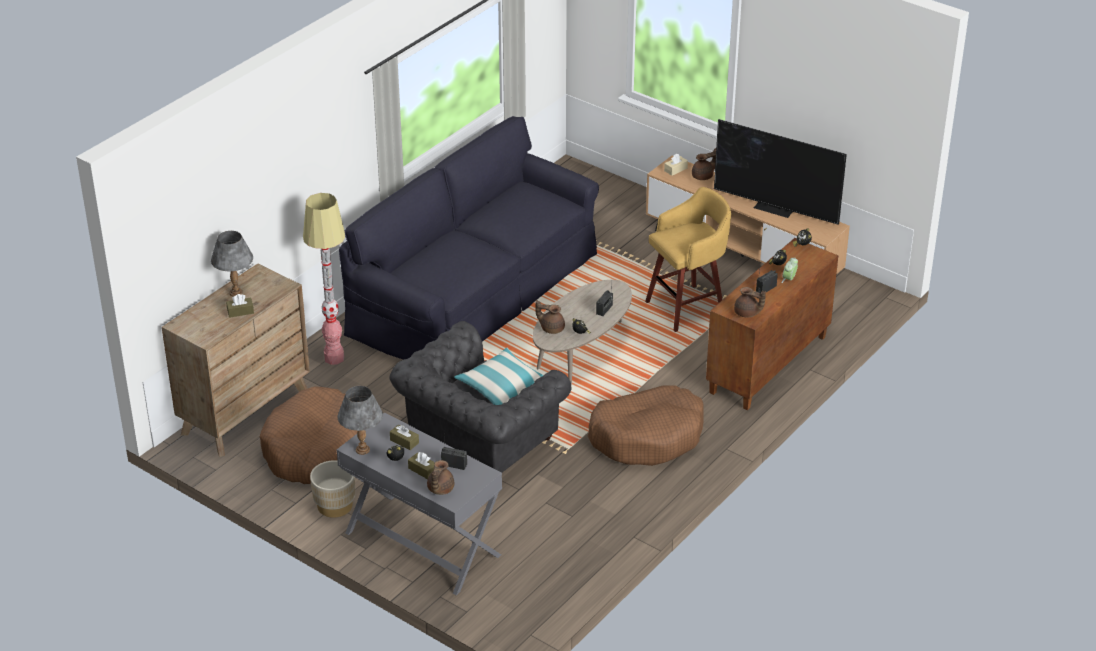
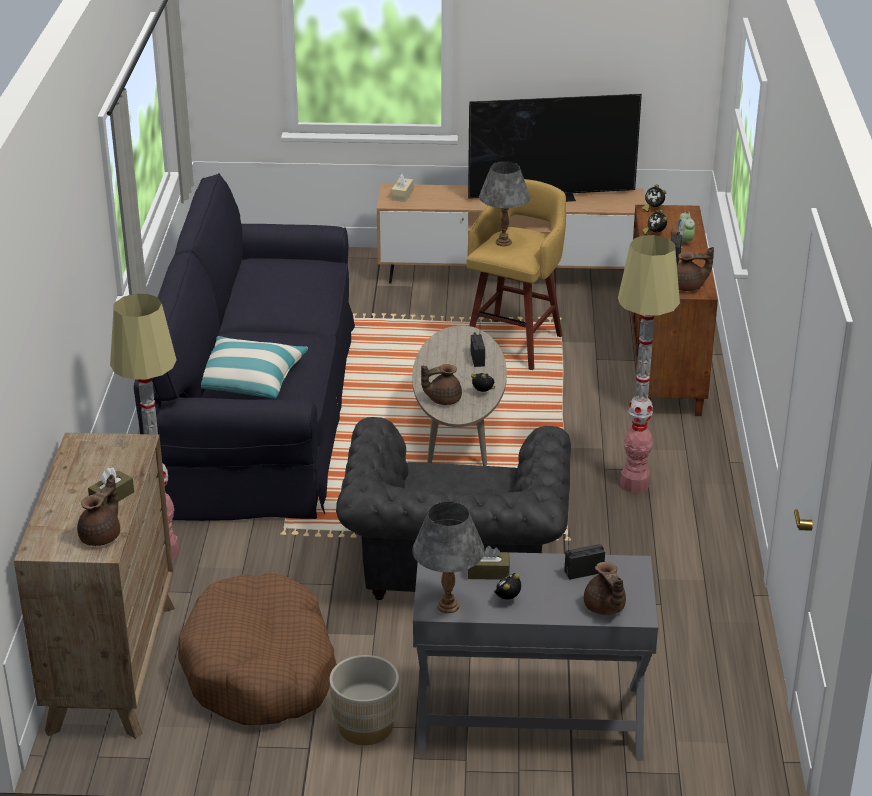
camera: 35 degrees left, 5 degrees down
grey table lamp [211,231,253,297] -> grey table lamp moved to [479,161,530,246]
brown tissue box [408,452,435,479] -> none
pillow [454,348,543,405] -> pillow moved to [201,336,308,399]
brown dog bed [588,385,704,466] -> floor lamp [618,235,680,493]
brown teapot [692,148,716,180] -> brown teapot moved to [77,474,120,546]

